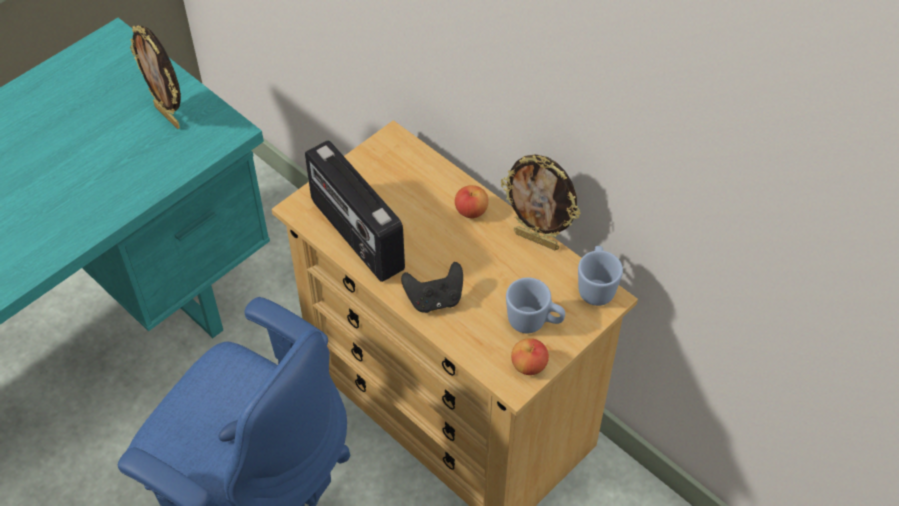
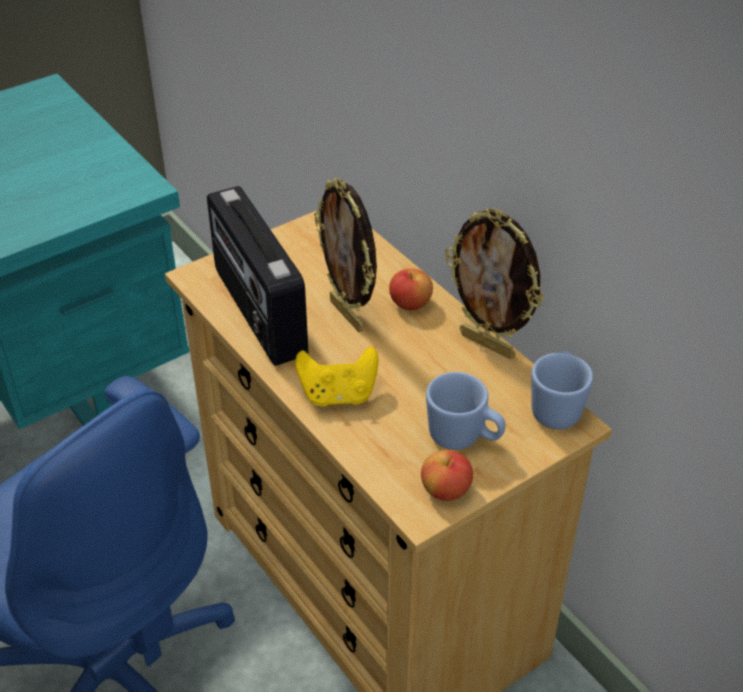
camera: 10 degrees right, 10 degrees down
picture frame [130,26,181,129] -> picture frame moved to [314,178,377,332]
black game controller [401,262,463,313] -> yellow game controller [295,346,379,407]

